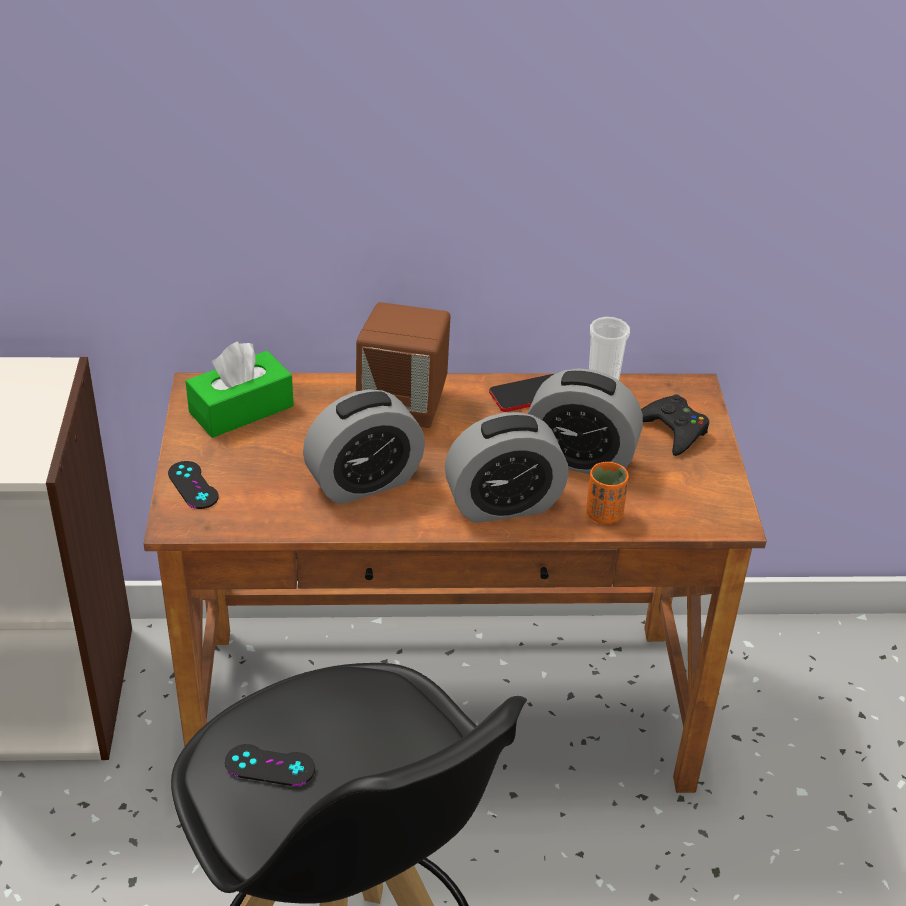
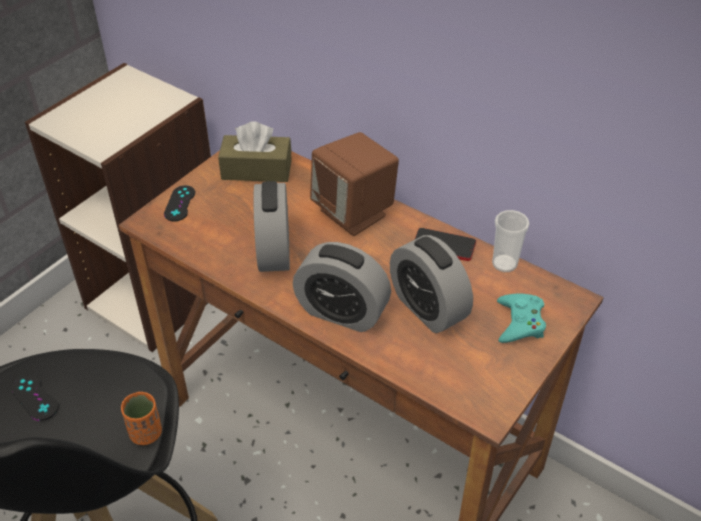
camera: 40 degrees right, 5 degrees up
green tissue box [185,342,294,438] -> brown tissue box [218,122,292,182]
alarm clock [303,389,425,504] -> alarm clock turned 75 degrees clockwise [253,181,290,272]
orange cup [586,462,629,524] -> orange cup moved to [121,392,162,445]
black game controller [641,394,709,456] -> turquoise game controller [497,294,546,343]

